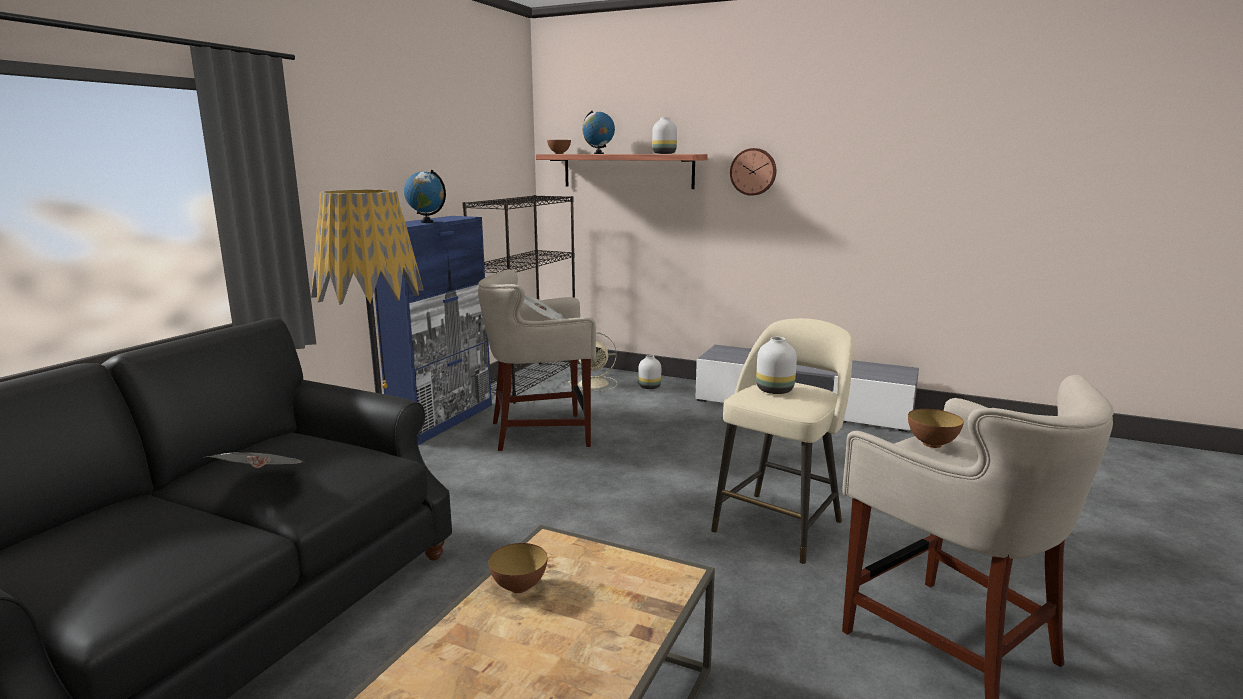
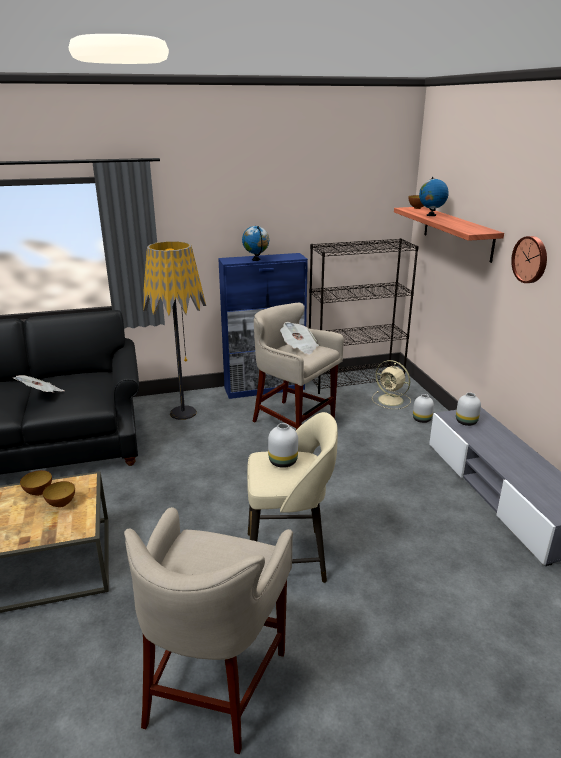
camera: 50 degrees right, 10 degrees up
white vase [652,117,677,154] -> white vase moved to [456,392,481,426]
bowl [908,409,964,448] -> bowl moved to [43,481,75,508]

